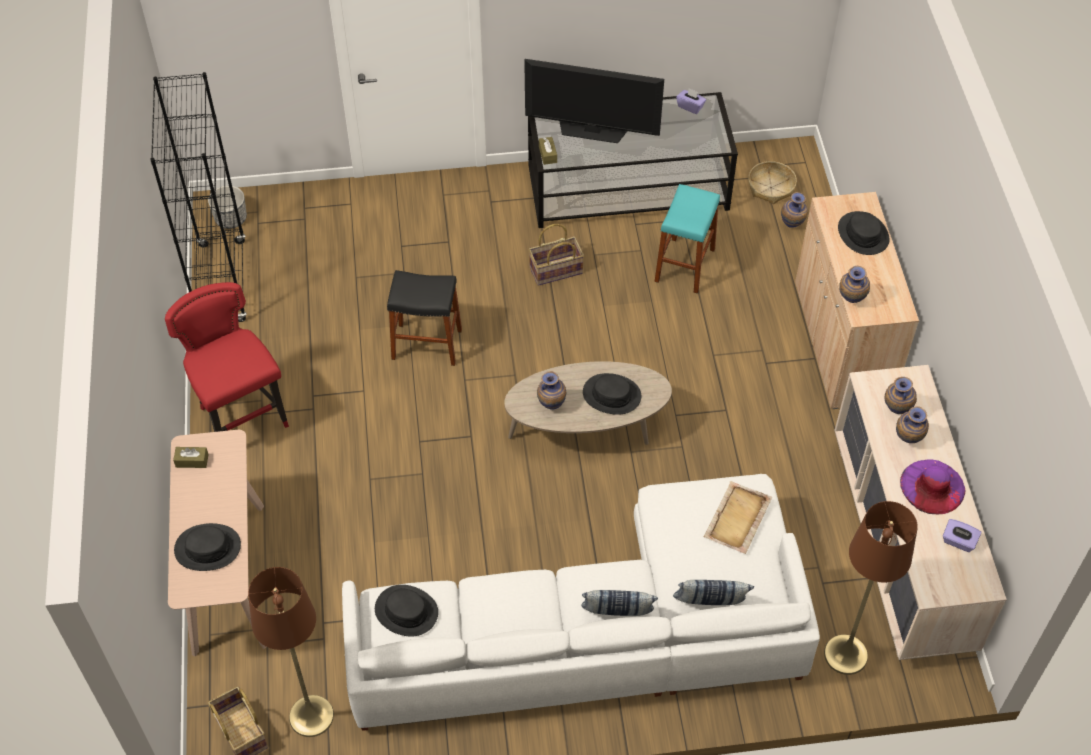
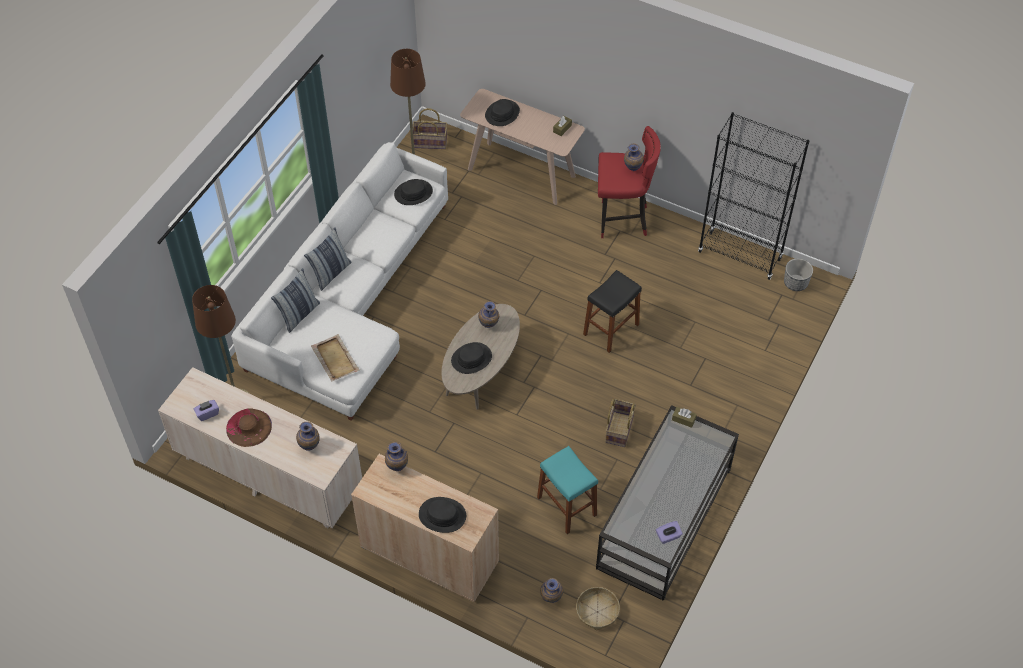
camera: 125 degrees right, 0 degrees up
television [524,59,664,143] -> none
vase [896,406,929,443] -> vase moved to [624,143,644,171]
purple hat [900,460,965,514] -> brown hat [226,408,272,447]

